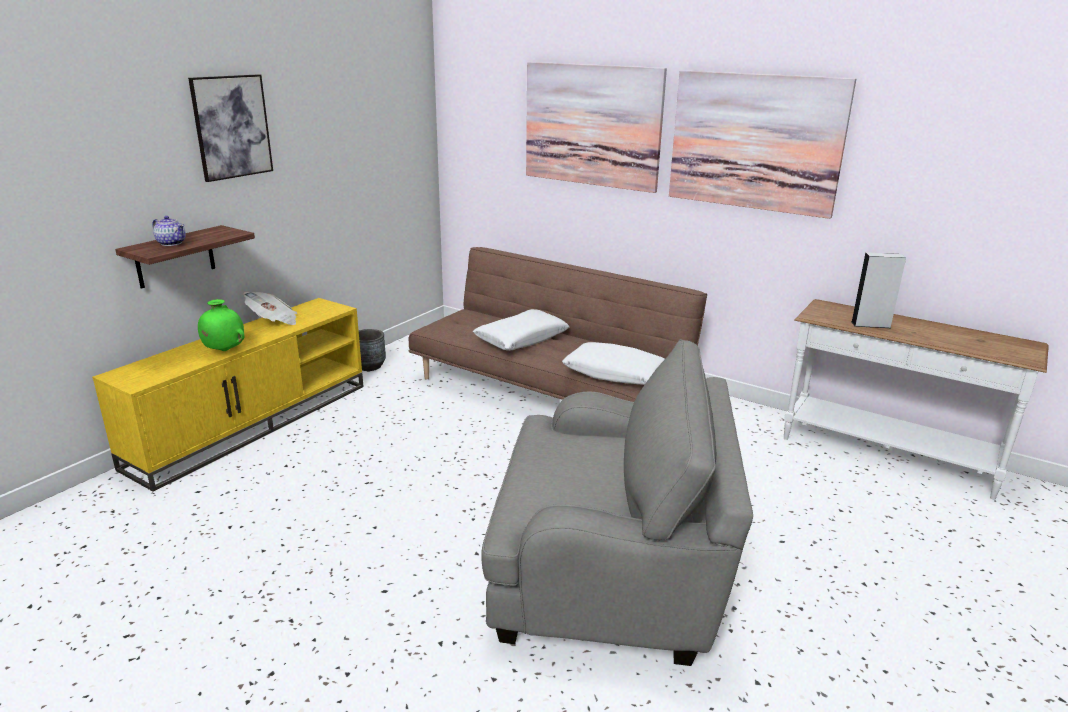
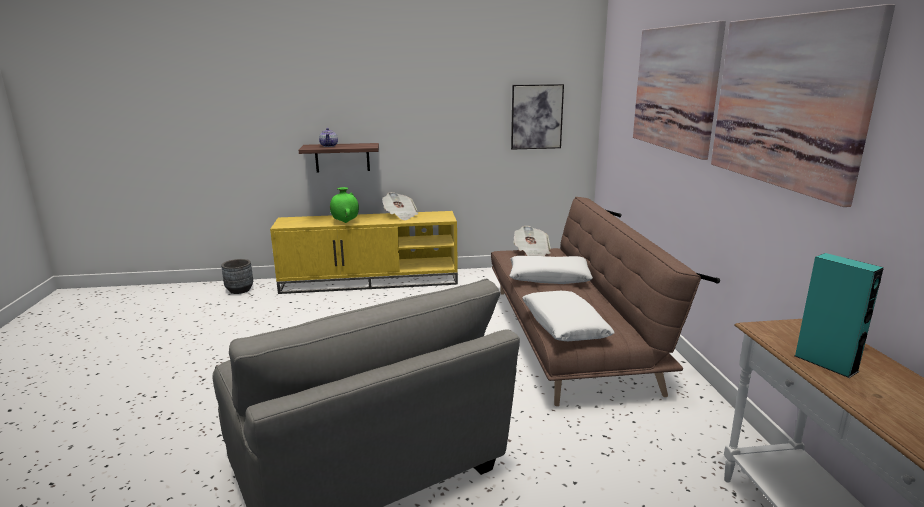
camera: 50 degrees right, 5 degrees down
picture [188,74,273,182] -> picture moved to [511,84,564,150]
grey planter [359,329,386,371] -> grey planter moved to [221,259,253,294]
grey speaker [851,252,906,328] -> turquoise speaker [794,253,883,378]
none -> newspaper [513,226,551,256]

